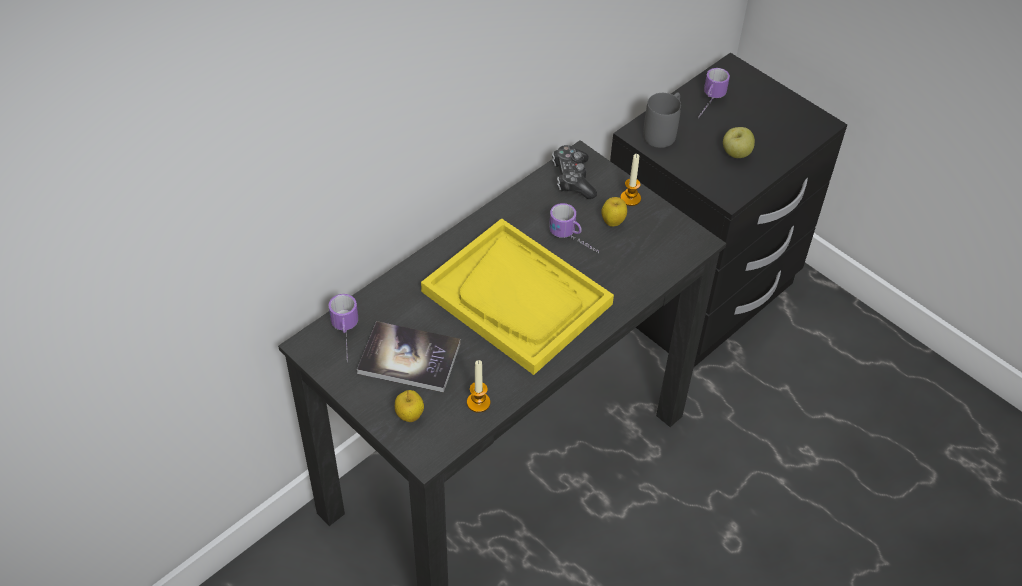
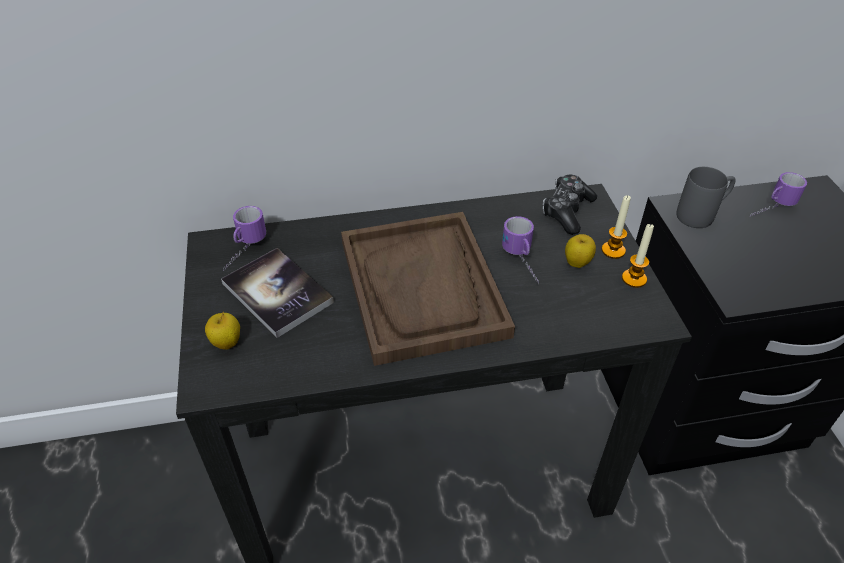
camera: 35 degrees right, 5 degrees down
yellow tray [421,218,614,375] -> brown tray [341,212,515,366]
candle [467,360,490,413] -> candle moved to [622,224,654,288]
apple [723,127,755,158] -> none

